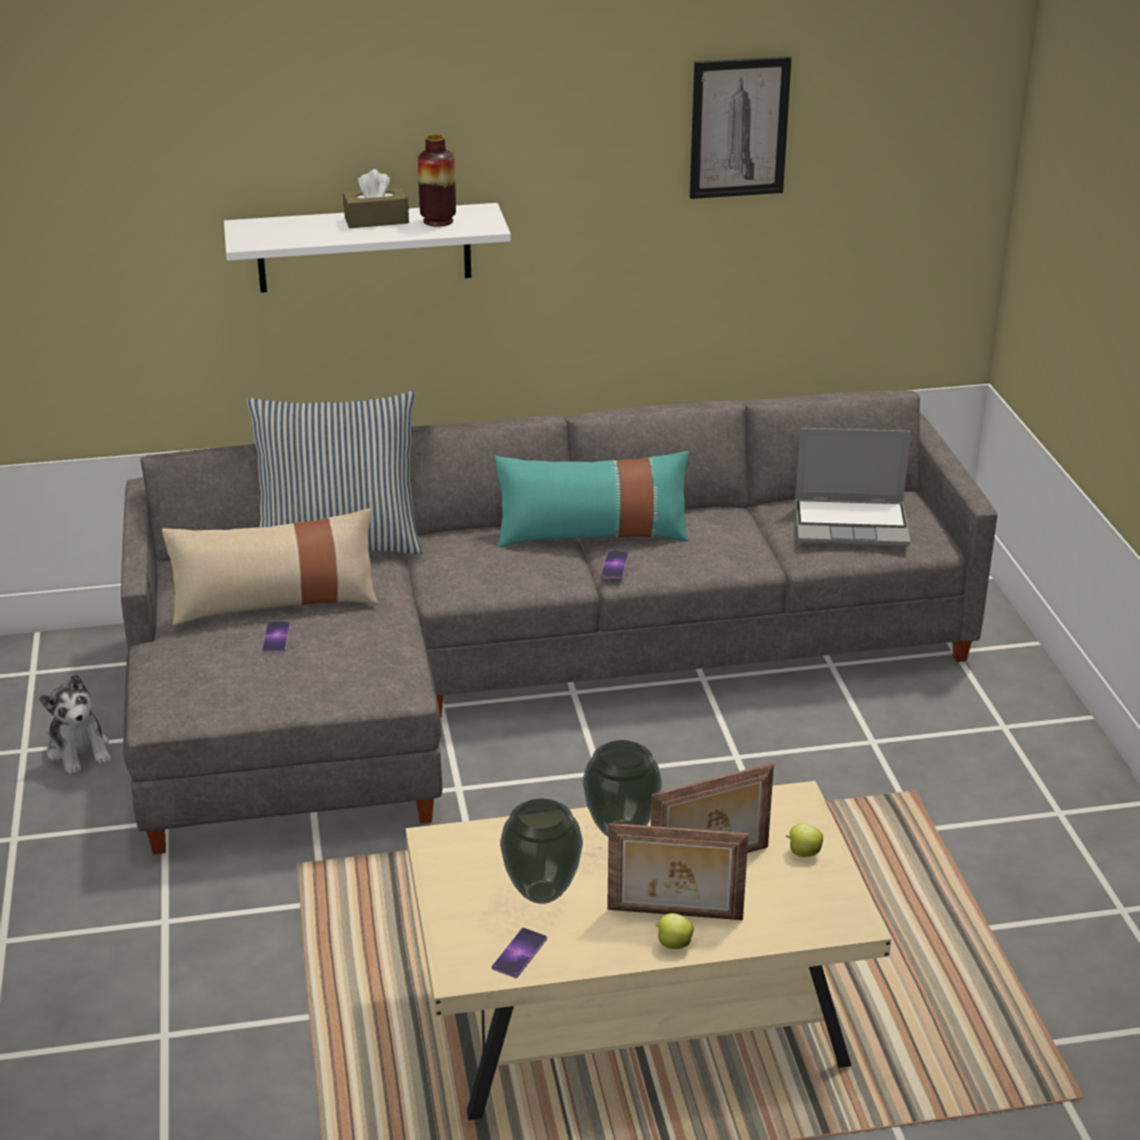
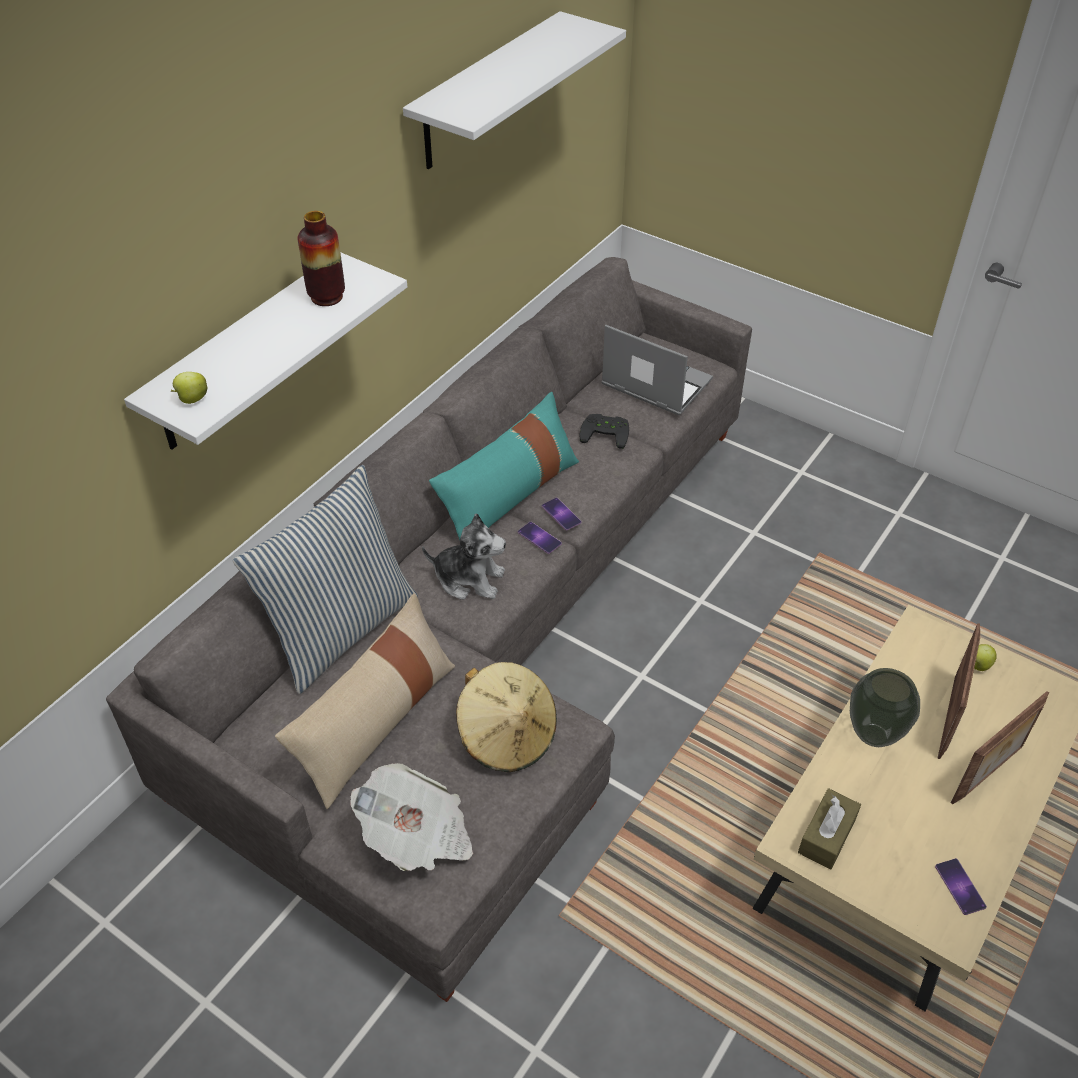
camera: 45 degrees left, 15 degrees up
plush toy [39,674,112,775] -> plush toy moved to [422,514,506,600]
phone [262,621,290,652] -> phone moved to [518,522,562,554]
brown tissue box [343,169,409,228] -> brown tissue box moved to [798,788,861,870]
vase [500,799,583,904] -> none
apple [655,913,694,949] -> apple moved to [171,372,207,404]
picture [690,57,792,199] -> white shelf [403,11,626,169]
laptop [795,428,911,547] -> laptop turned 105 degrees counterclockwise [601,324,713,415]
none -> newspaper [350,763,473,872]
none -> beige hat [456,662,557,772]
none -> black game controller [579,414,629,449]

